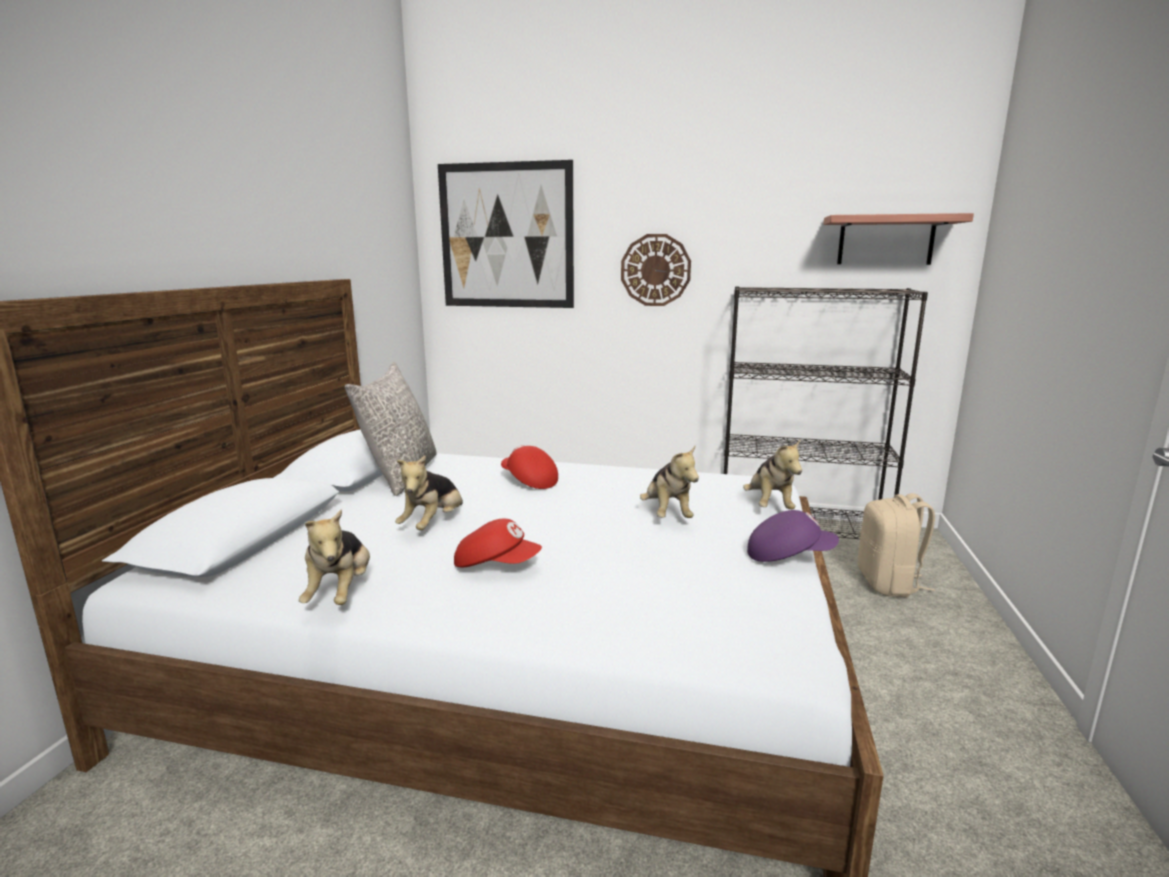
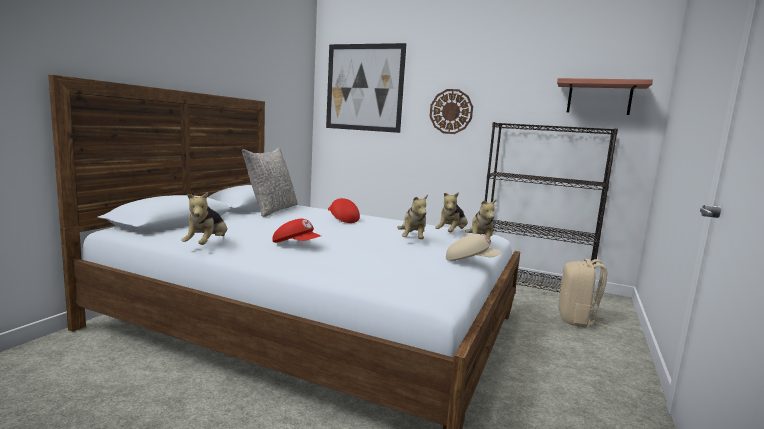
camera: 10 degrees right, 5 degrees down
plush toy [395,456,463,530] -> plush toy moved to [435,192,467,232]
purple cap [747,510,839,562] -> beige cap [446,234,501,261]

